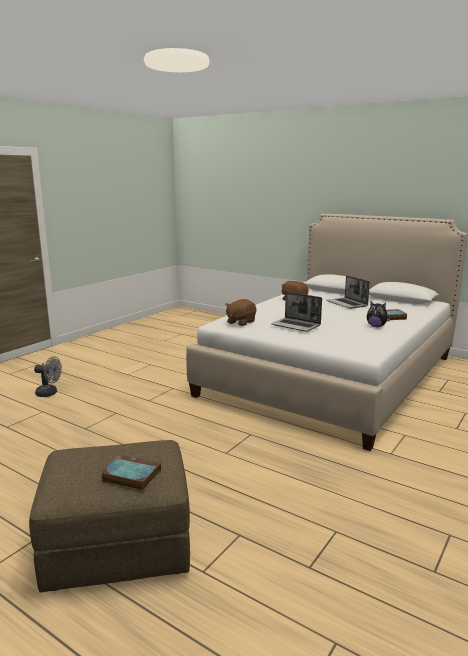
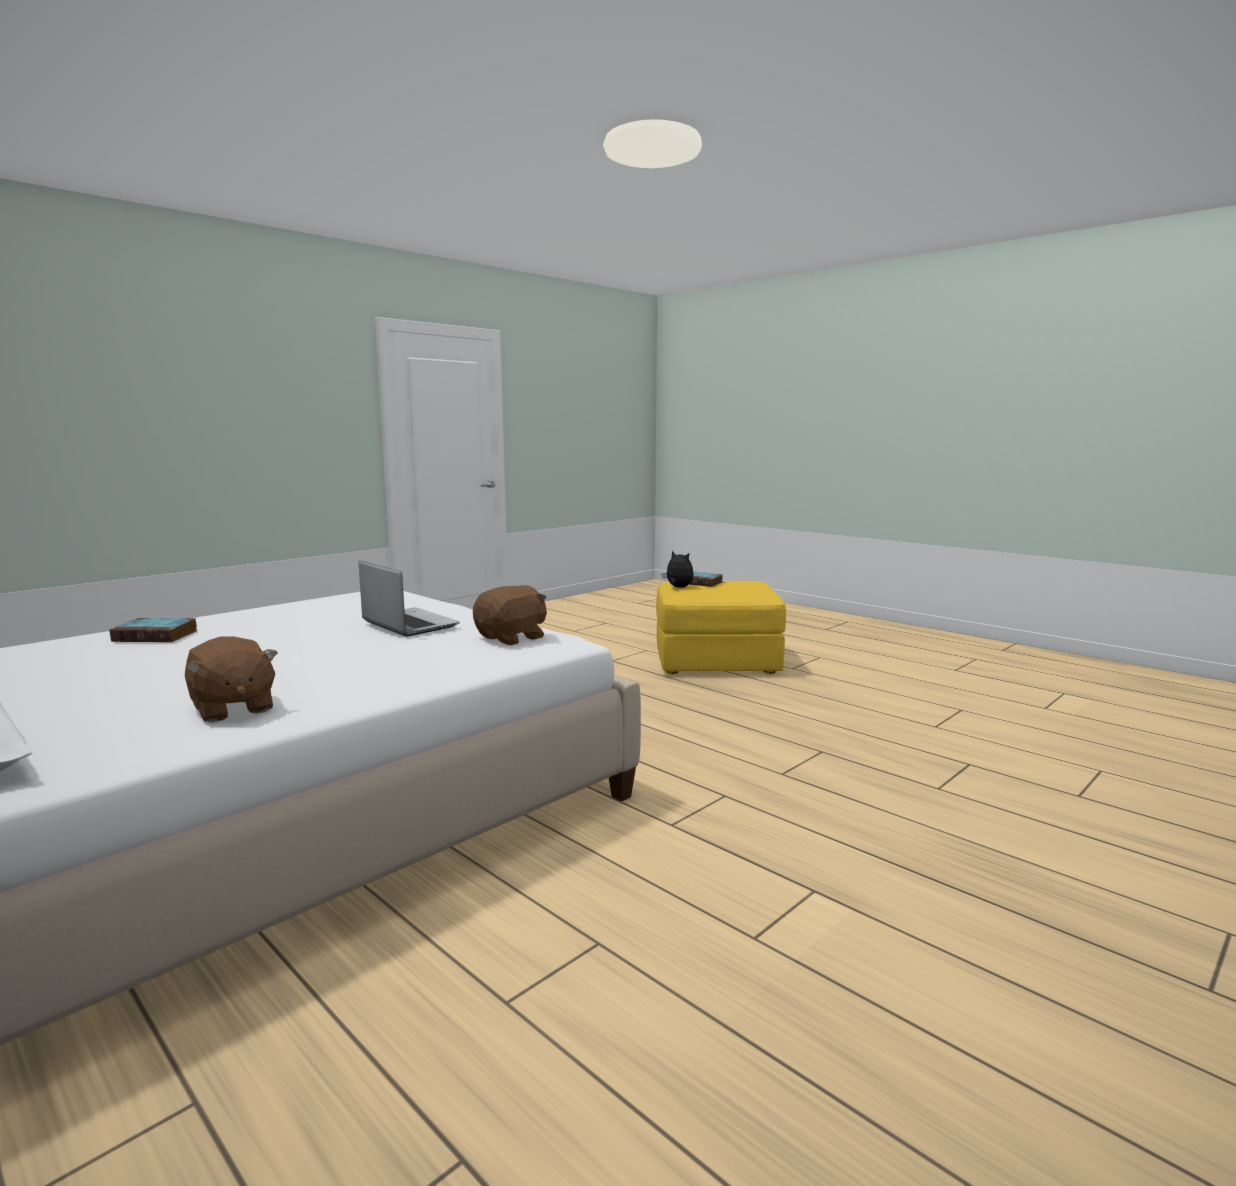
camera: 170 degrees left, 5 degrees down
brown ottoman [29,440,190,593] -> yellow ottoman [656,581,786,674]
grey fan [34,356,62,397] -> none
laptop [326,275,370,309] -> none
plush toy [367,301,391,327] -> plush toy moved to [662,550,693,588]

